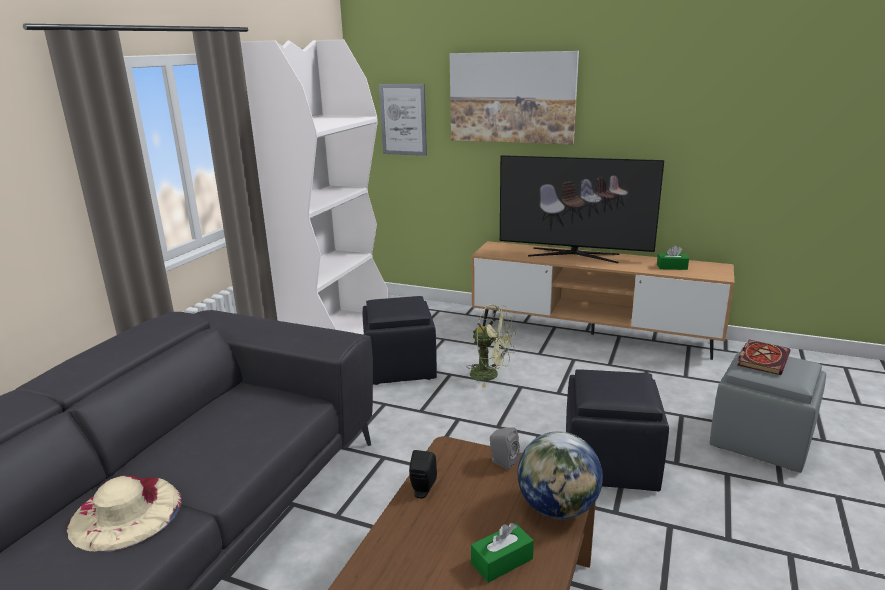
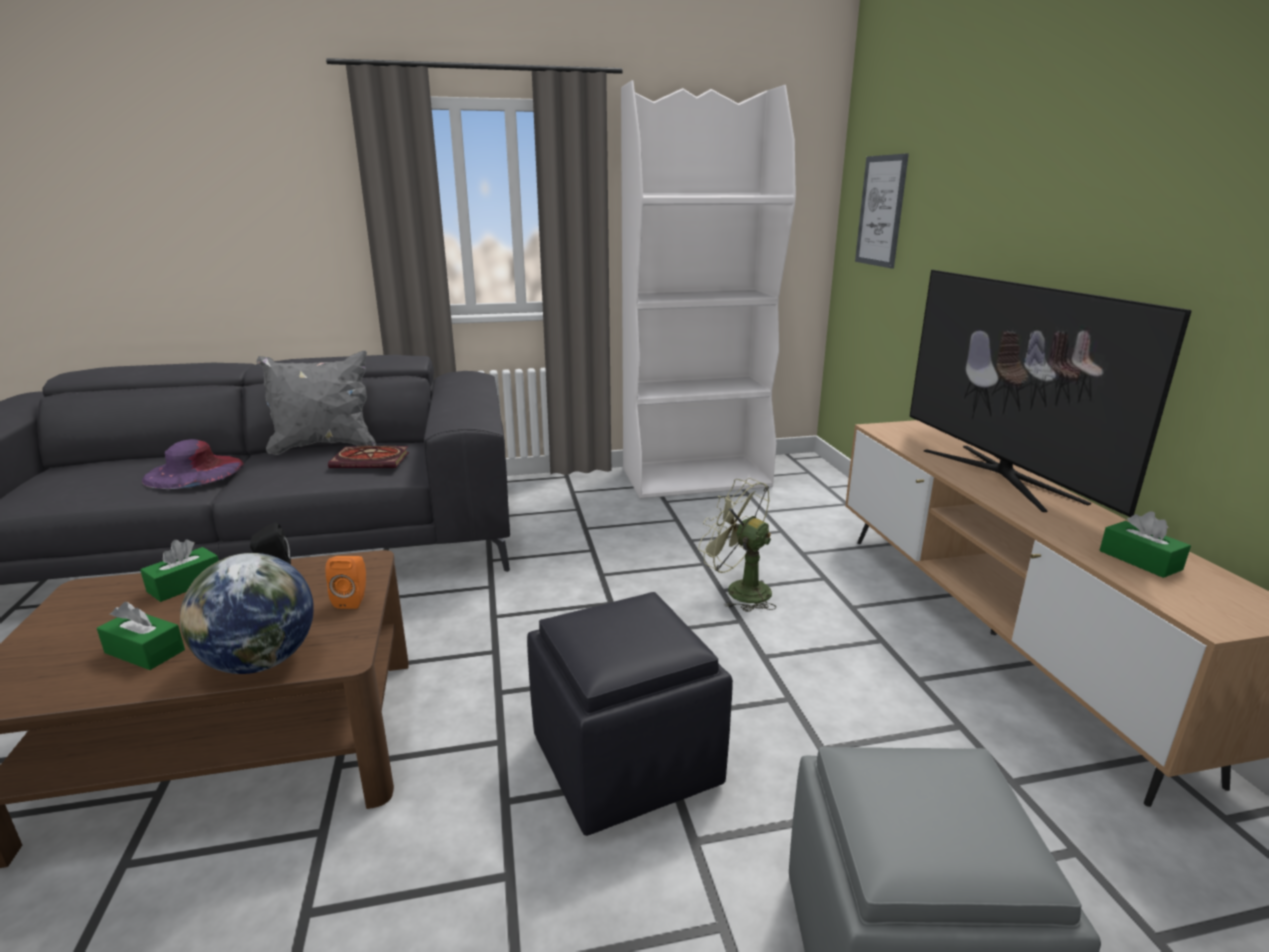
camera: 55 degrees right, 0 degrees up
beige hat [67,475,182,552] -> purple hat [142,439,244,489]
black ottoman [363,296,437,385] -> none
picture [450,51,579,145] -> none
green fan [467,304,516,387] -> green fan turned 135 degrees clockwise [698,478,777,612]
grey speaker [489,427,519,470] -> orange speaker [325,556,366,609]
book [738,340,790,375] -> book moved to [328,446,409,468]
none -> green tissue box [140,539,219,602]
none -> grey pillow [257,351,376,455]

